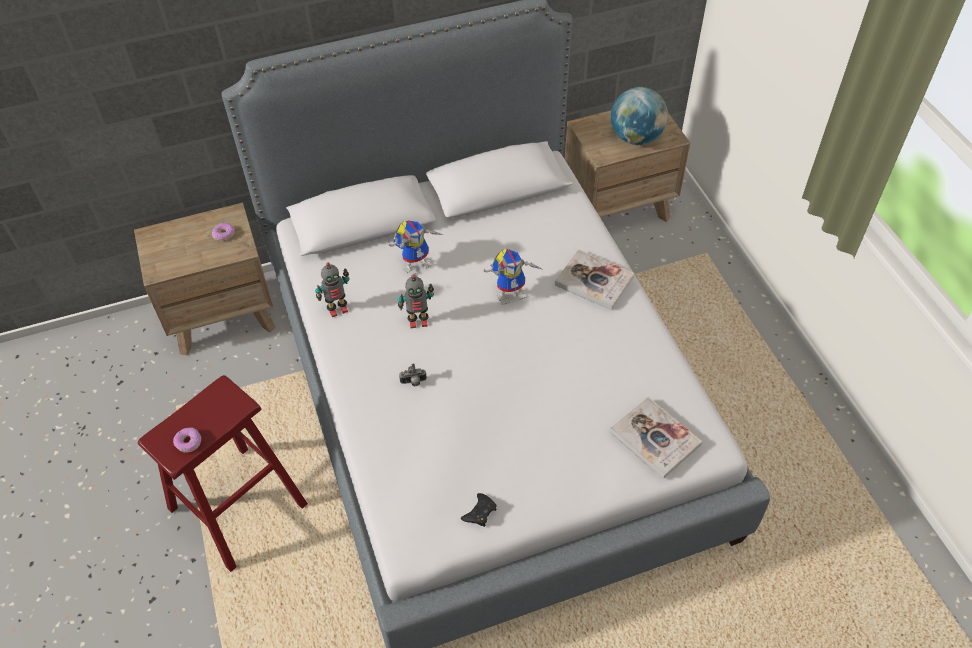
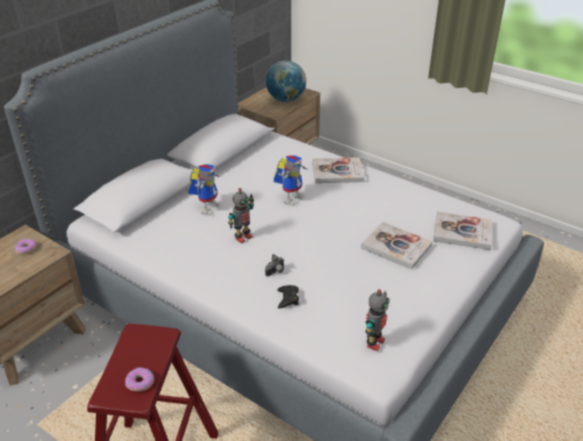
camera: 35 degrees left, 15 degrees down
toy robot [315,263,350,317] -> toy robot moved to [365,289,390,351]
black game controller [461,493,496,527] -> black game controller moved to [277,285,299,309]
none -> book [361,222,433,270]

